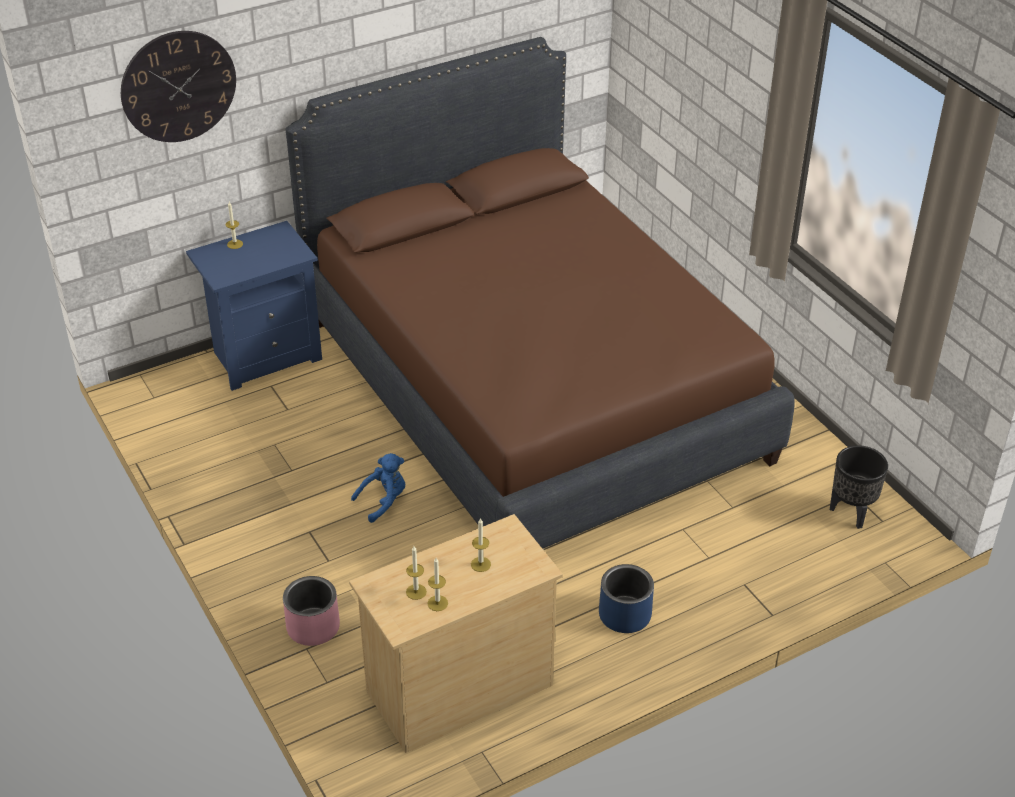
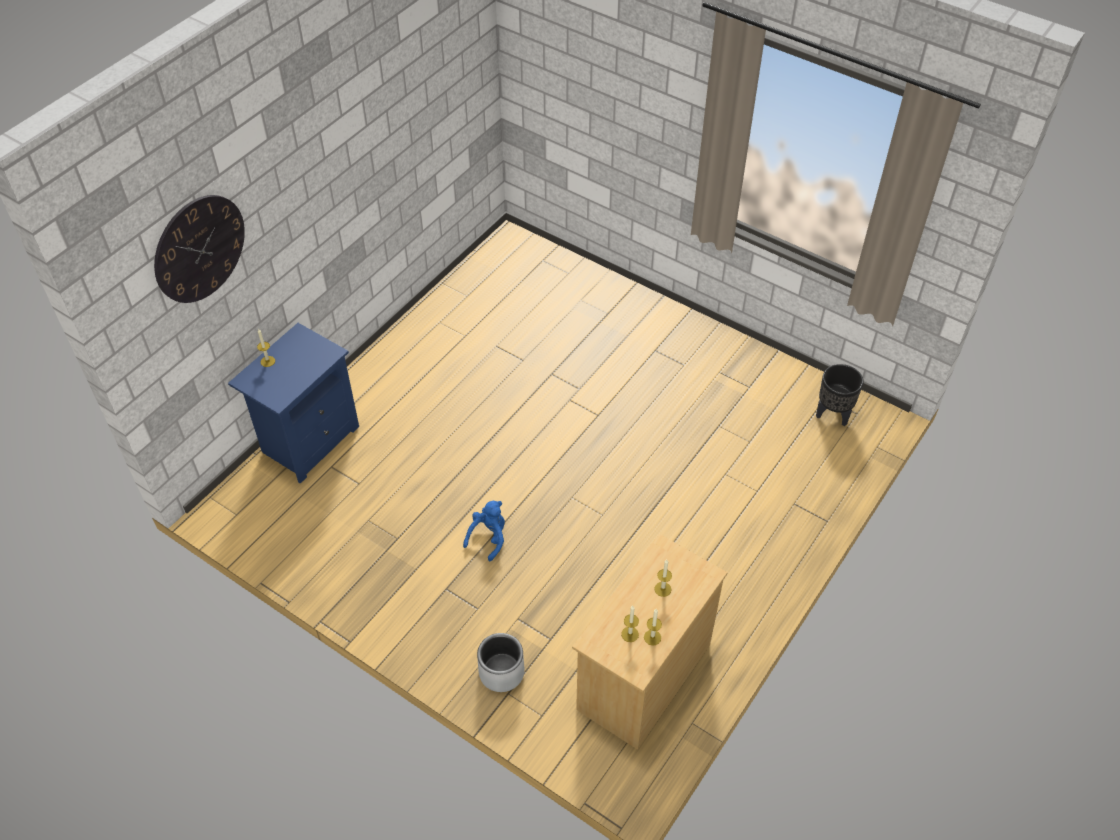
camera: 25 degrees left, 10 degrees up
pink planter [283,576,340,646] -> grey planter [477,633,525,692]
brown bed [286,37,795,549] -> none
blue planter [599,564,654,633] -> none

